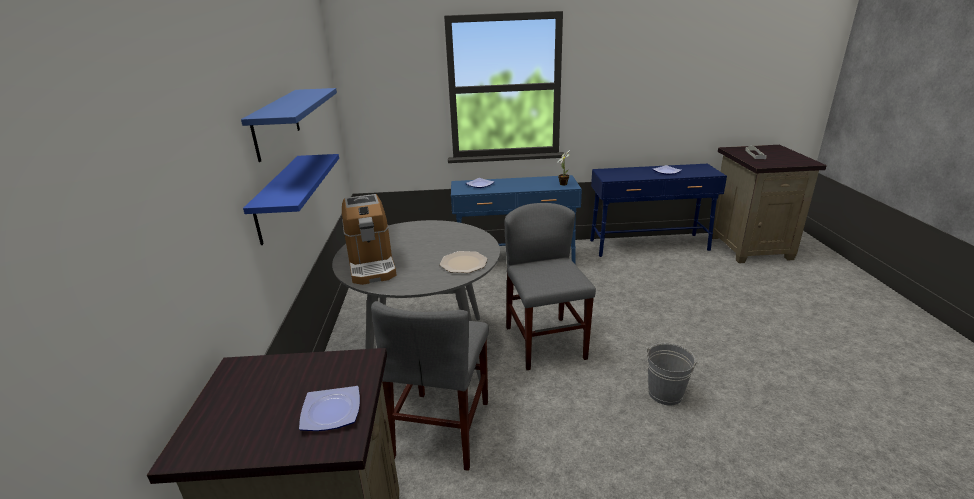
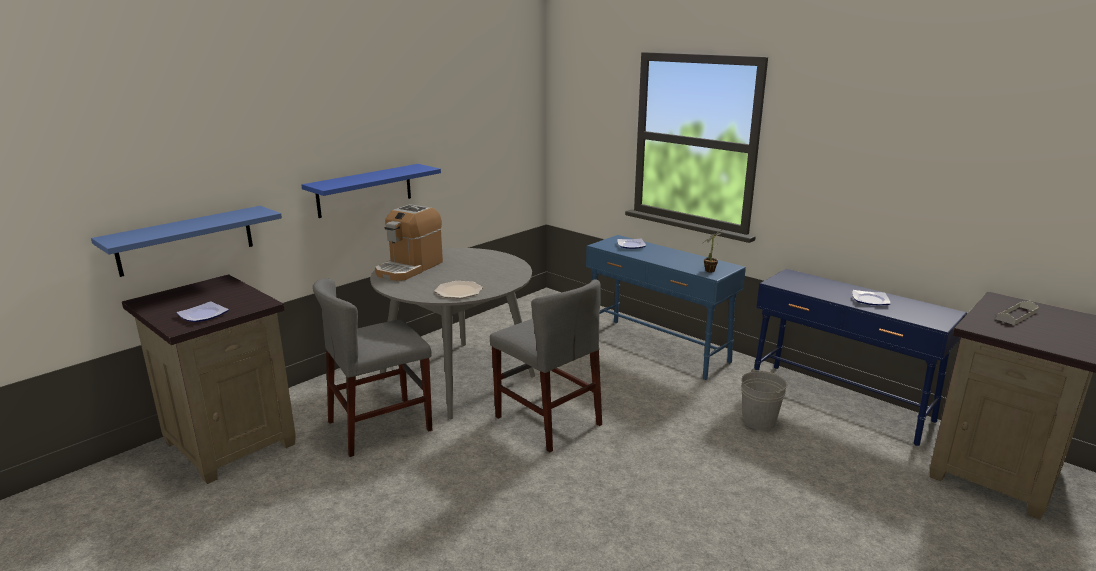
camera: 45 degrees right, 5 degrees down
blue shelf [241,88,337,162] -> blue shelf moved to [91,206,282,277]
grey chair [505,203,596,370] -> grey chair turned 105 degrees clockwise [490,279,602,452]
grey bucket [646,343,699,405] -> grey bucket moved to [741,368,787,430]

